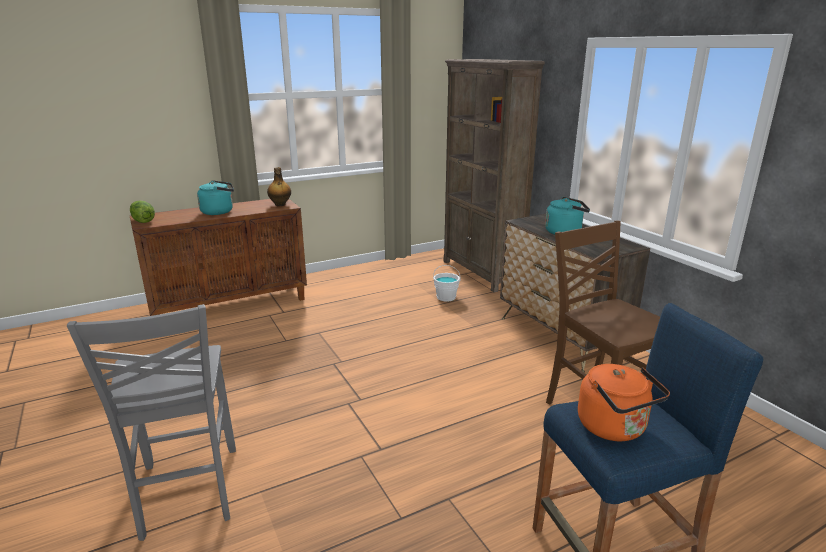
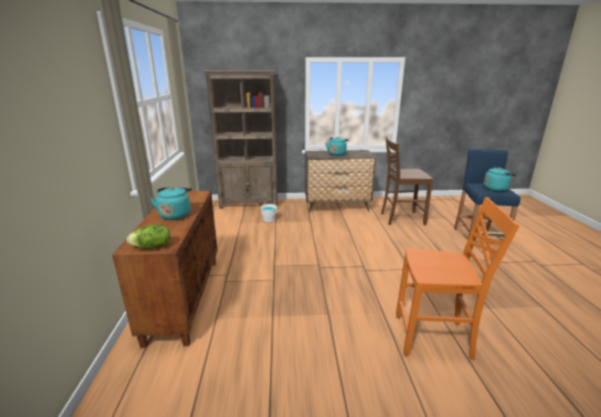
camera: 65 degrees left, 0 degrees up
grey chair [67,304,236,541] -> orange chair [396,197,520,360]
bottle [267,167,291,206] -> none
orange kettle [578,364,670,441] -> turquoise kettle [484,166,517,191]

